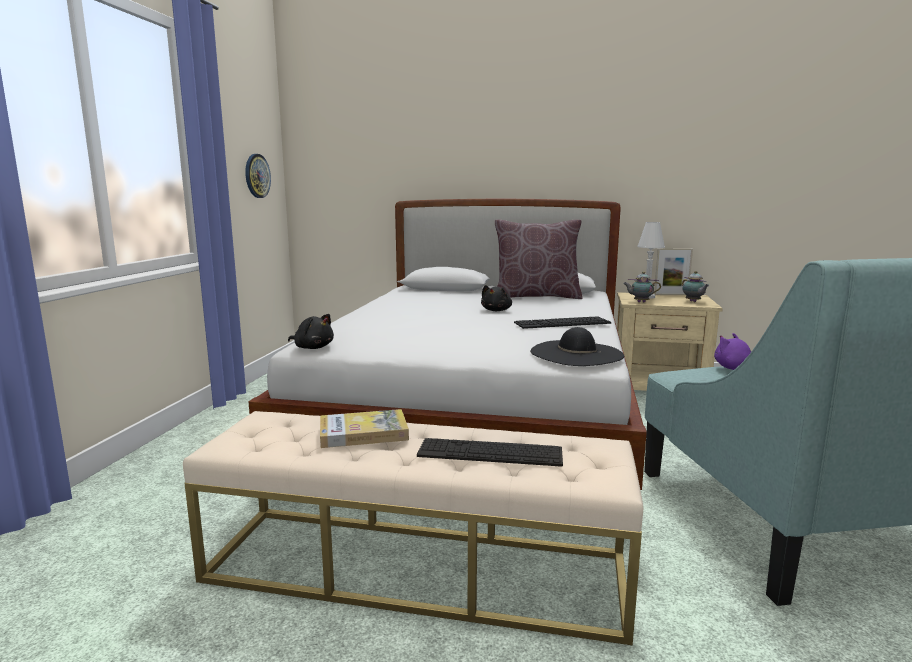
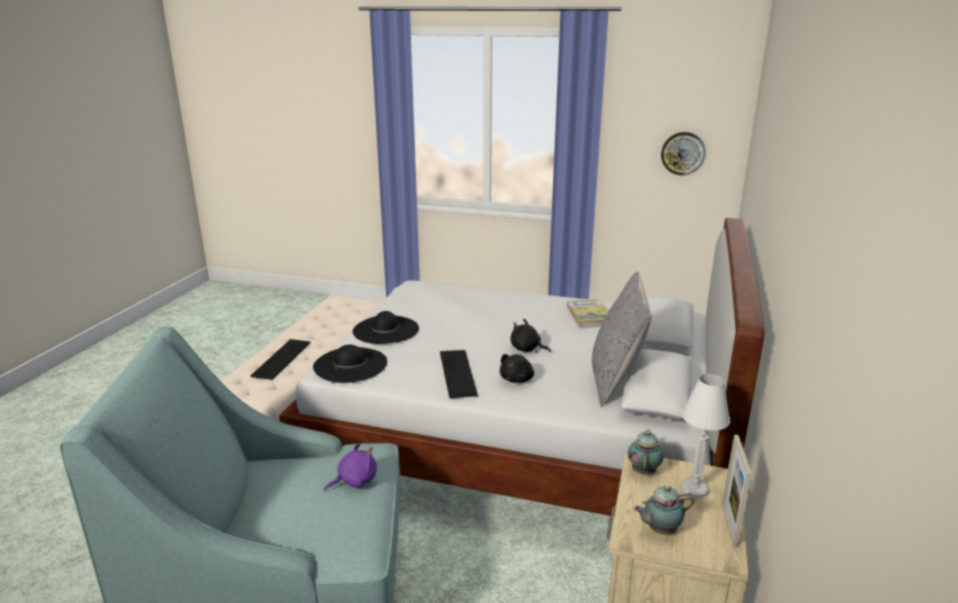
camera: 95 degrees right, 10 degrees up
black plush toy [288,314,334,349] -> black plush toy moved to [500,354,534,383]
book [320,409,409,448] -> book moved to [567,299,608,328]
brown pillow [495,220,583,299] -> grey pillow [592,272,652,407]
none -> black hat [353,311,419,344]

